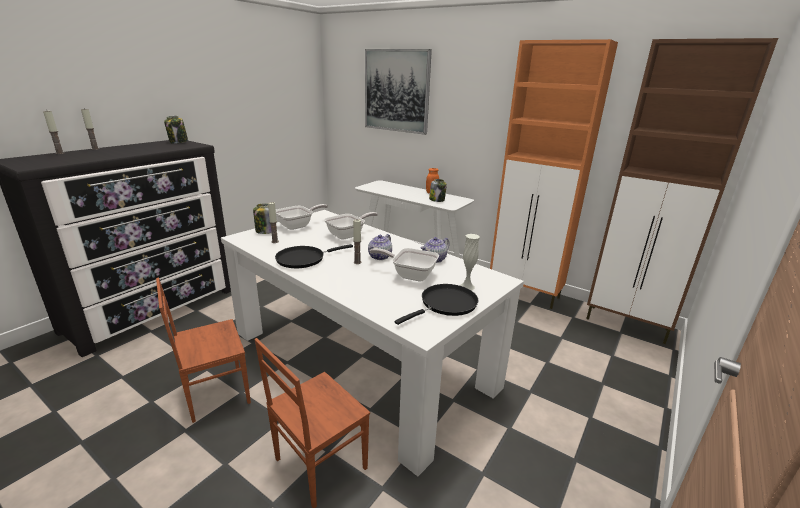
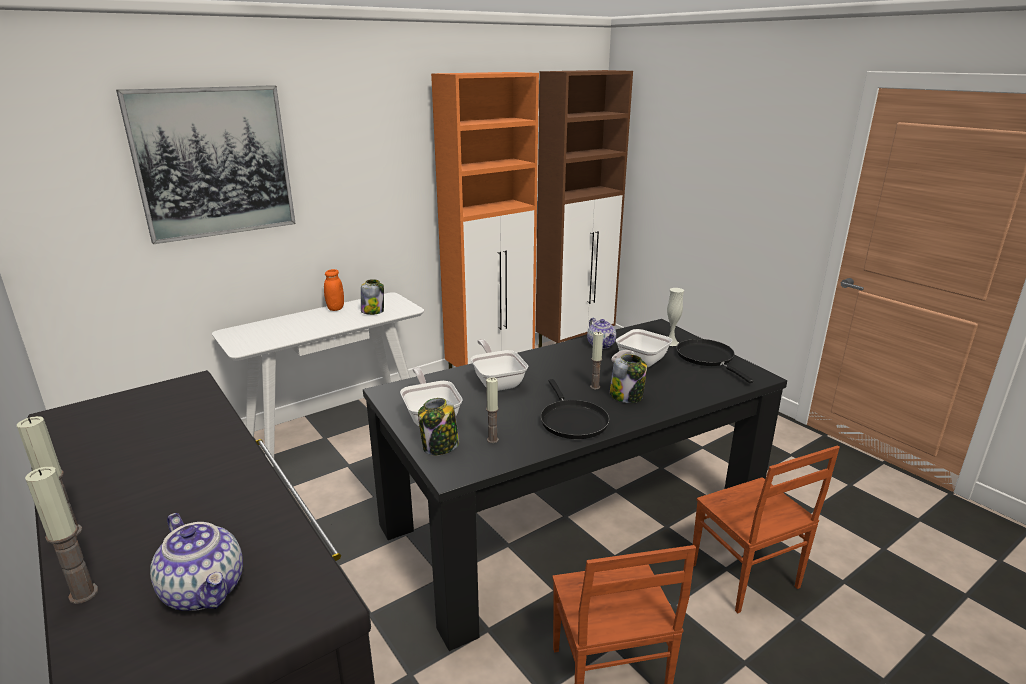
camera: 70 degrees left, 0 degrees up
jar [164,116,188,144] -> jar moved to [610,354,647,403]
white dining table [221,210,524,477] -> black dining table [363,319,787,651]
teapot [368,234,392,260] -> teapot moved to [150,513,243,611]

